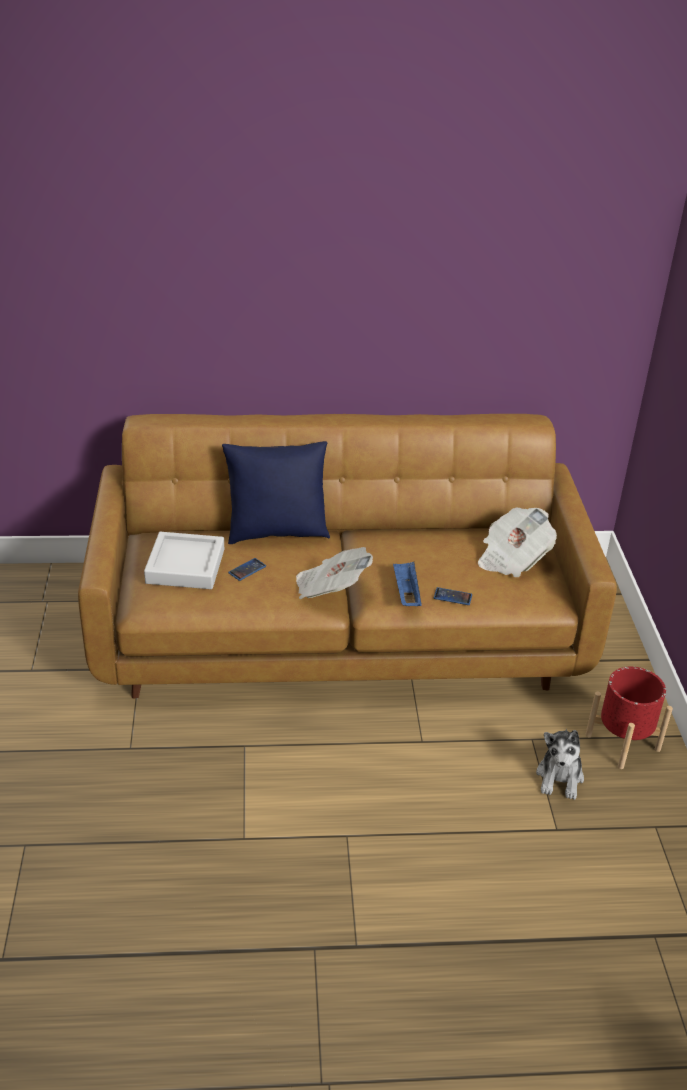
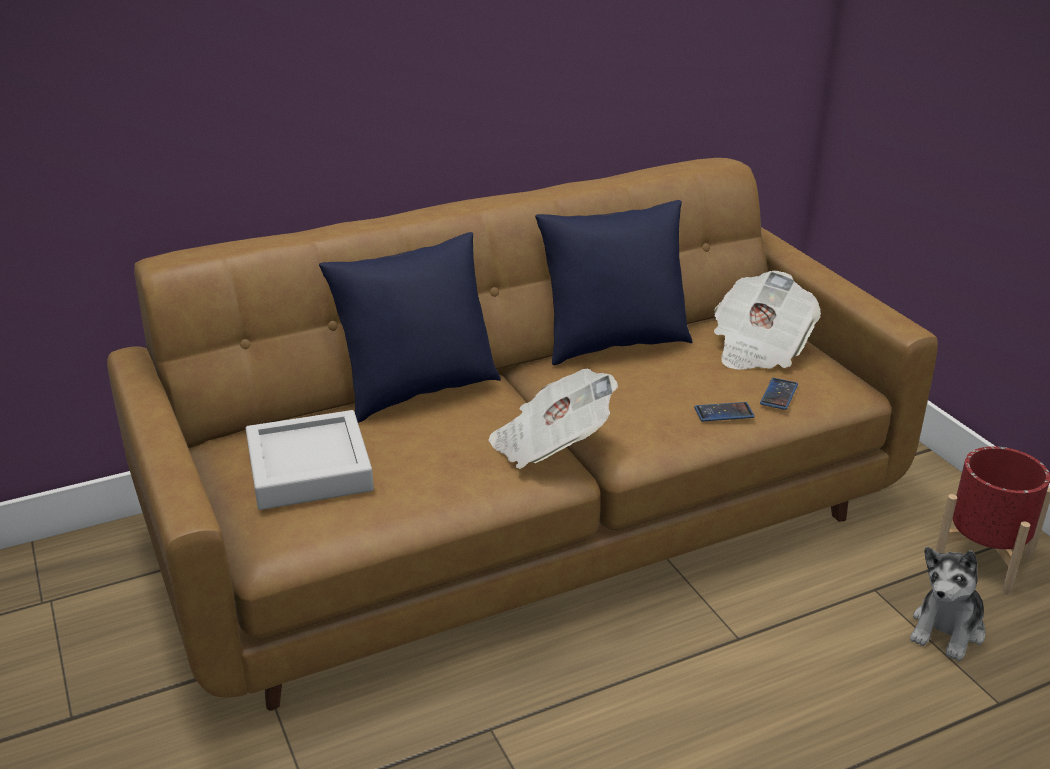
camera: 20 degrees left, 5 degrees down
phone [228,558,266,581] -> phone moved to [760,378,798,410]
blue tray [393,562,422,606] -> none
plush toy [536,729,584,799] -> plush toy turned 45 degrees clockwise [910,547,985,661]
none -> blue pillow [535,200,693,365]

